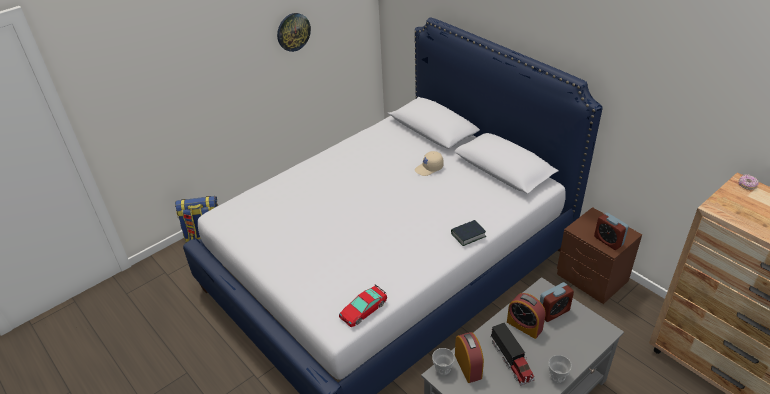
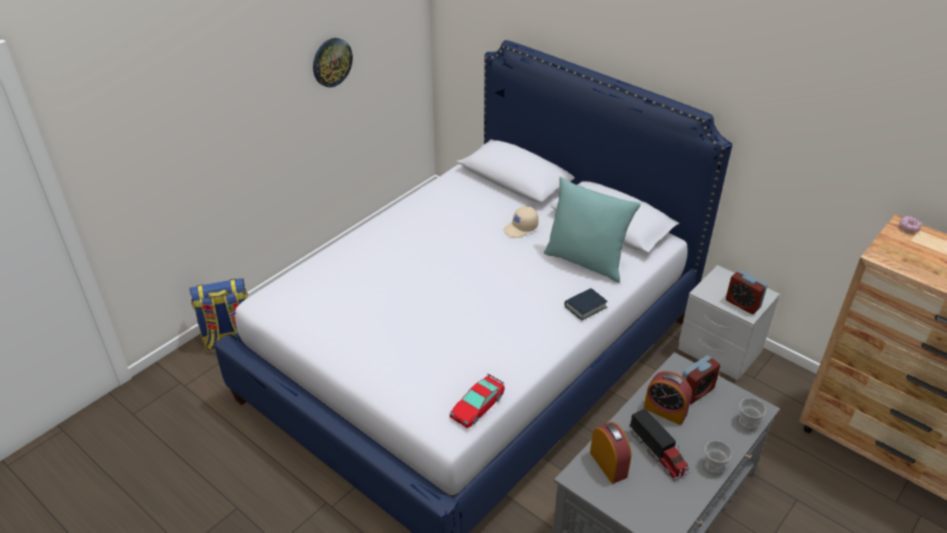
camera: 10 degrees left, 0 degrees up
cup [432,348,455,375] -> cup moved to [739,398,766,429]
brown nightstand [557,207,642,304] -> grey nightstand [678,265,780,380]
none -> turquoise pillow [544,177,641,283]

